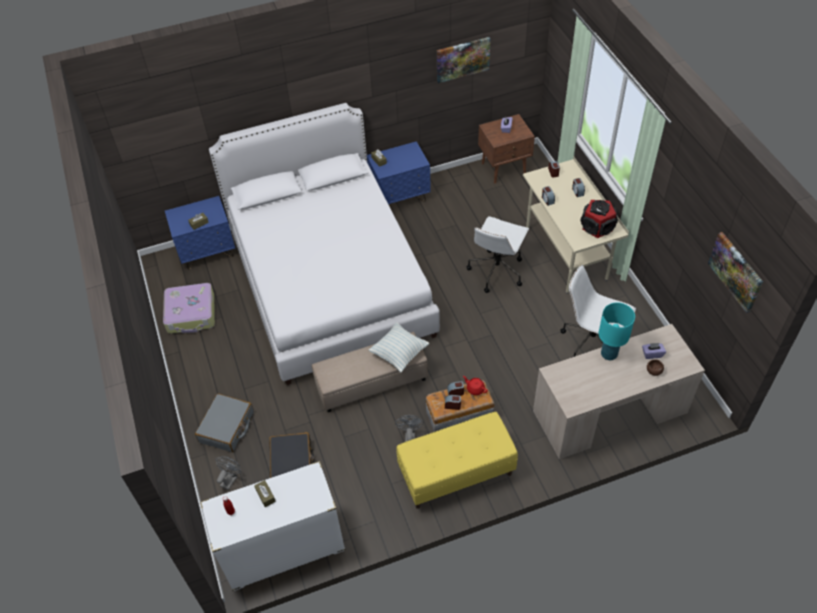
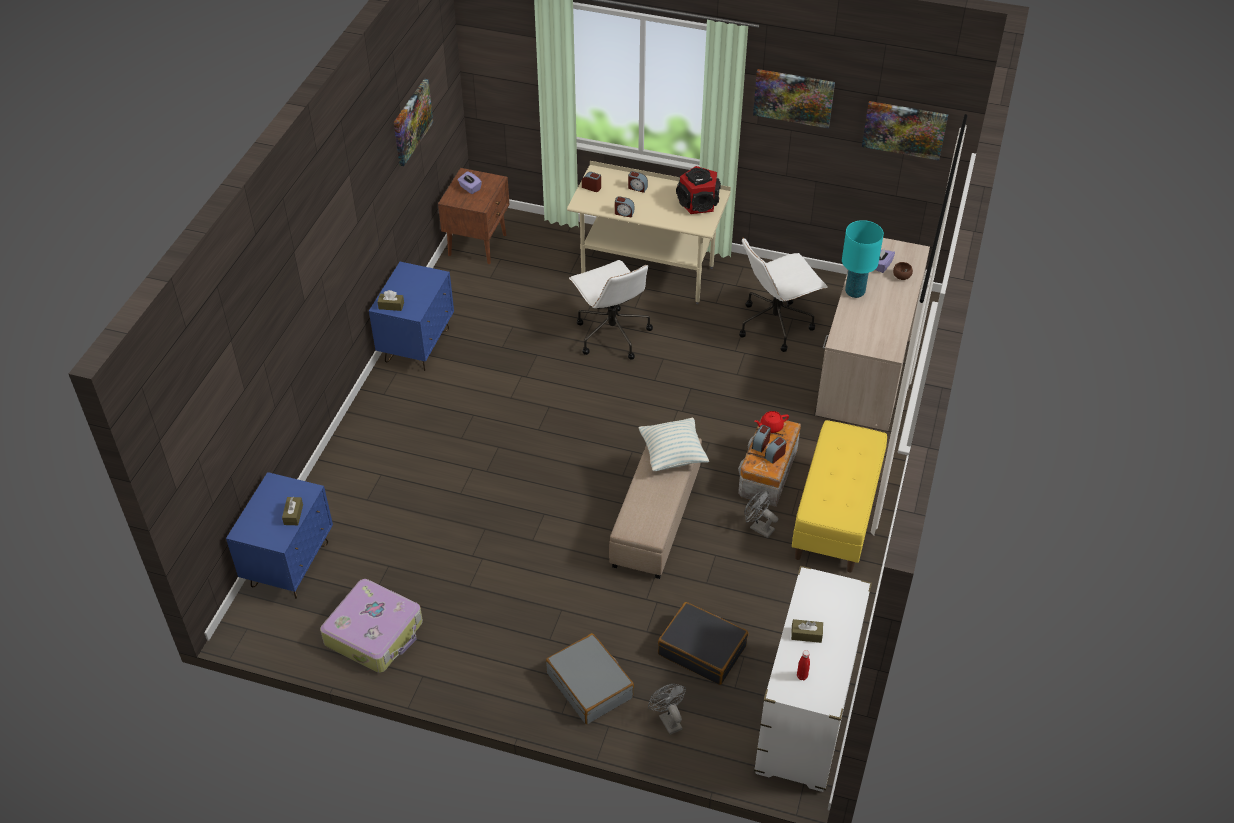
camera: 55 degrees left, 5 degrees down
white bed [209,103,440,385] -> none
none -> picture [753,69,835,129]

